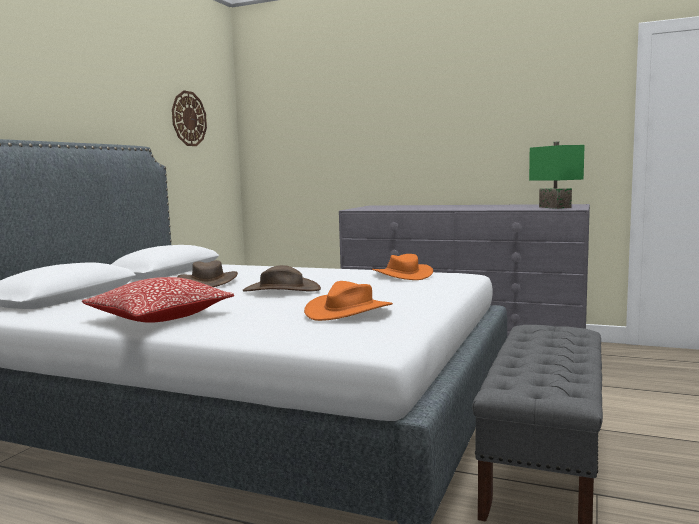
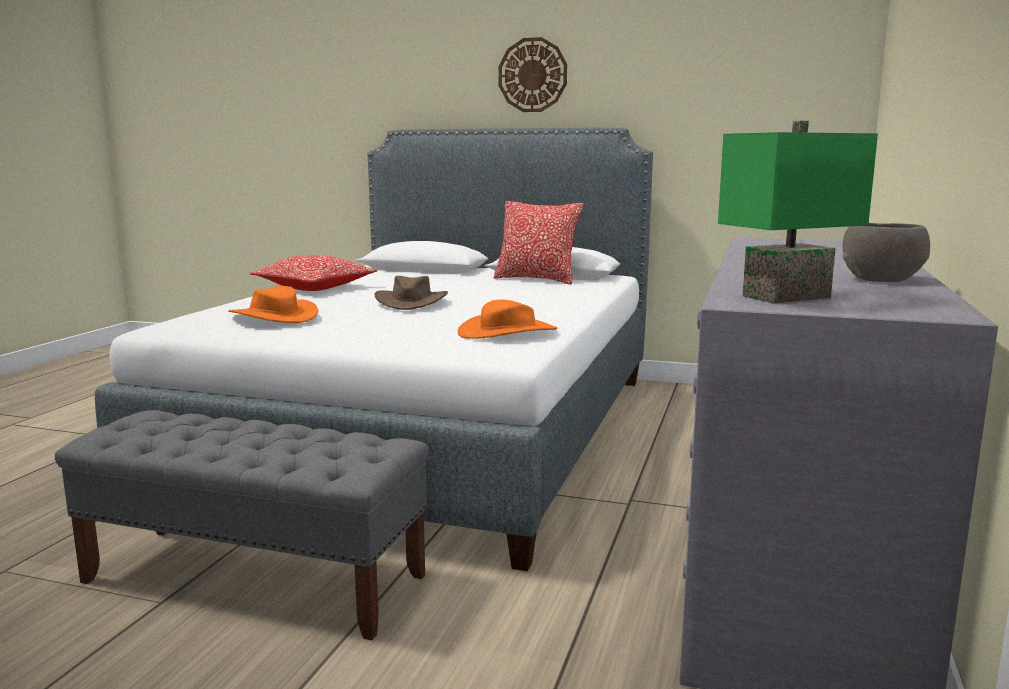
camera: 85 degrees right, 5 degrees up
wall clock [172,90,207,146] -> wall clock moved to [499,37,567,112]
brown hat [177,260,238,287] -> none
none -> pillow [494,201,584,285]
none -> grey bowl [842,223,930,282]

